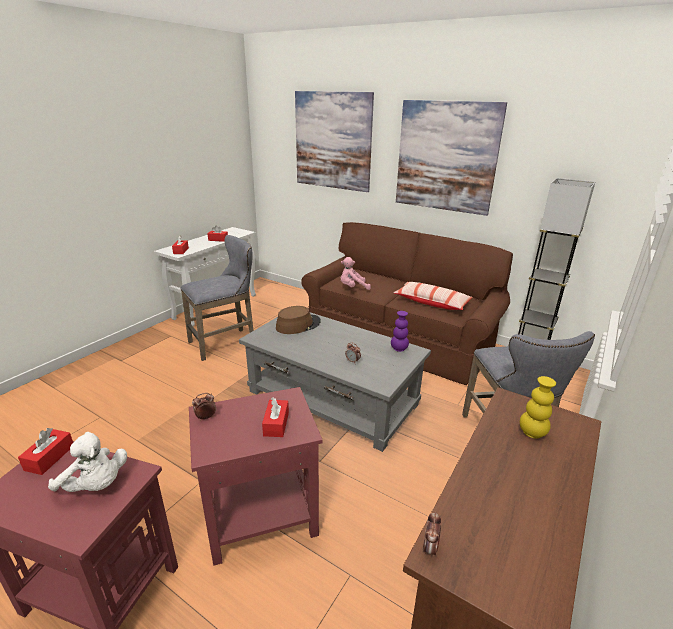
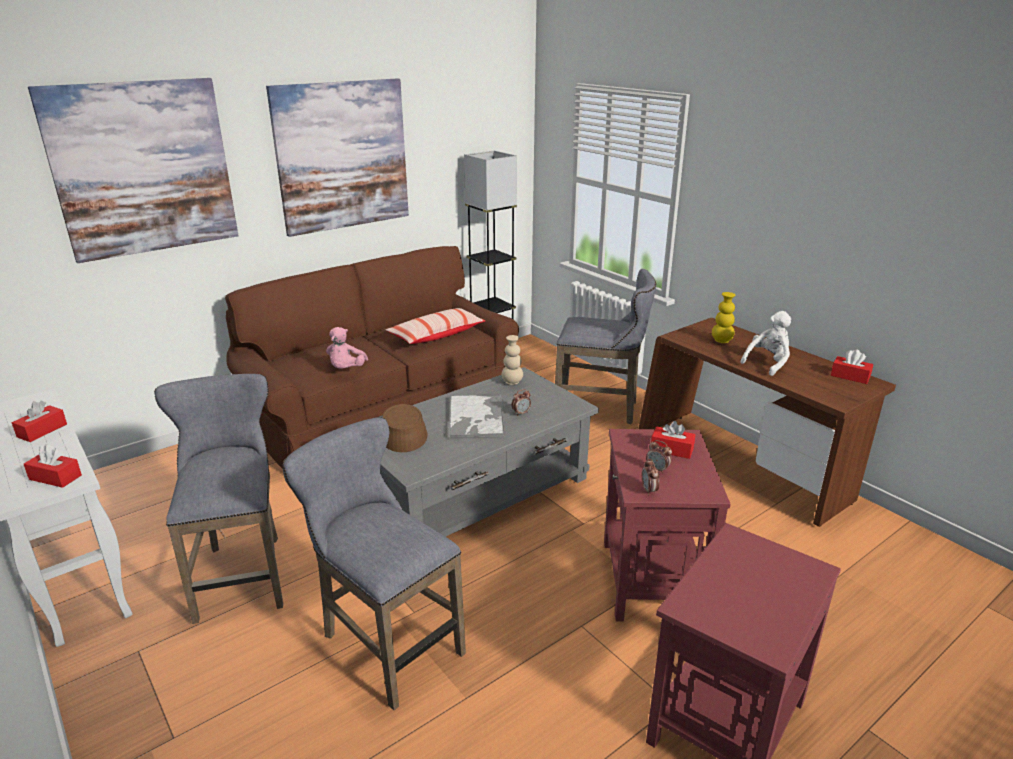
camera: 70 degrees left, 0 degrees up
red tissue box [18,428,73,475] -> red tissue box moved to [831,349,873,384]
white plush toy [48,432,127,492] -> white plush toy moved to [740,311,791,376]
purple vase [391,311,409,352] -> beige vase [502,335,523,385]
alarm clock [423,512,441,557] -> alarm clock moved to [646,440,672,474]
none -> grey stool [282,417,466,710]
none -> tray [449,394,505,439]

